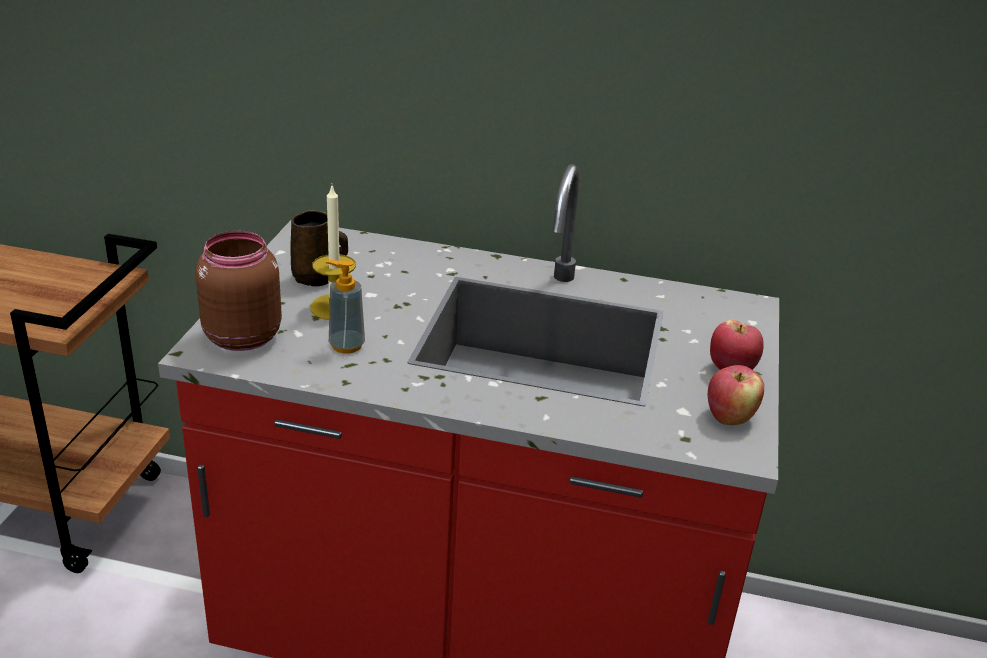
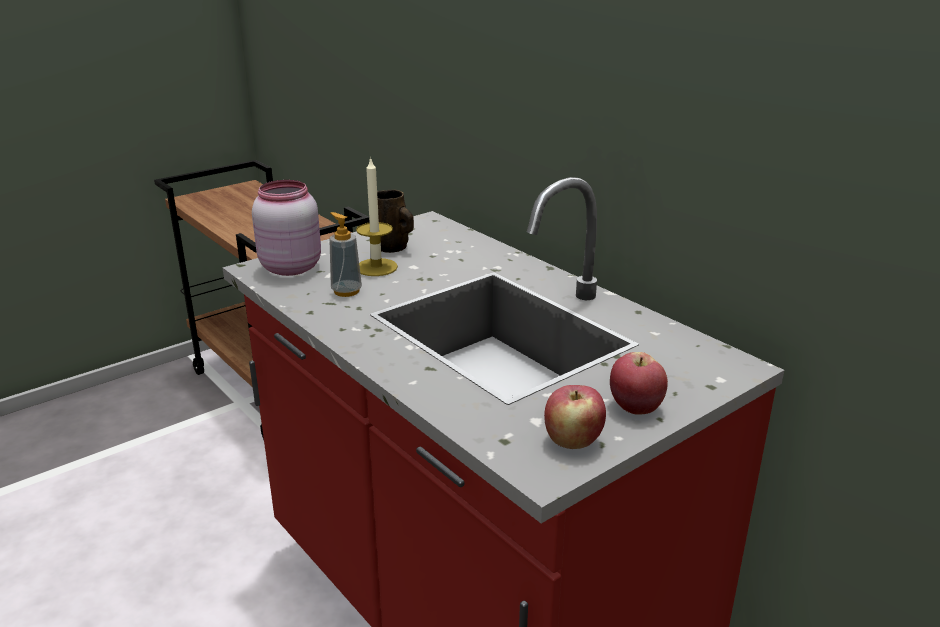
camera: 40 degrees right, 5 degrees down
brown jar [195,231,282,351] -> pink jar [252,180,321,276]

